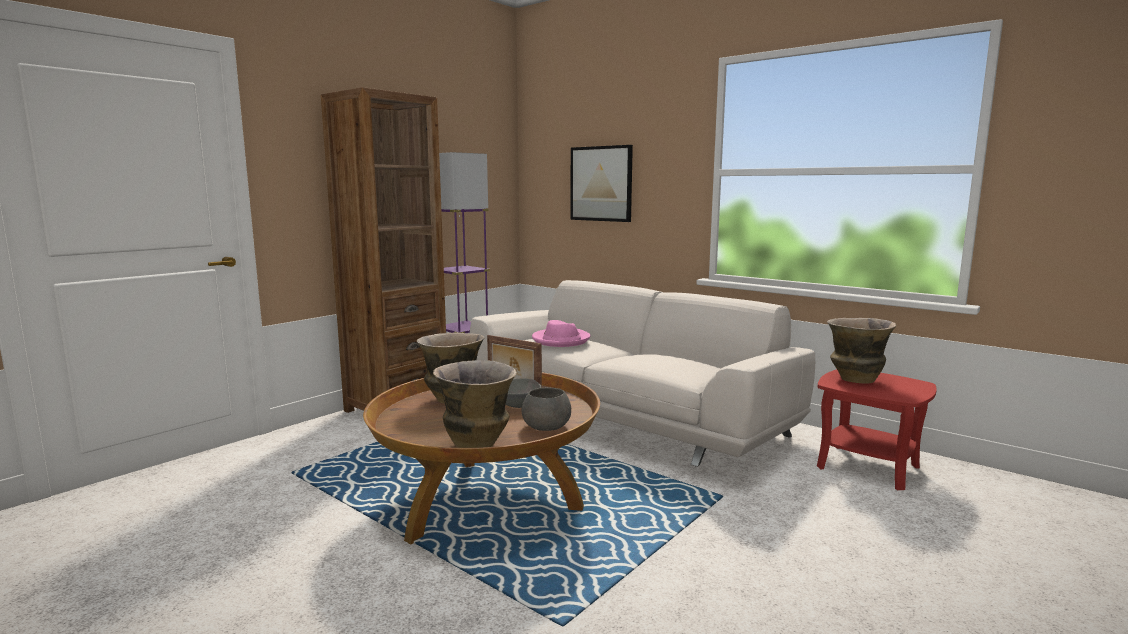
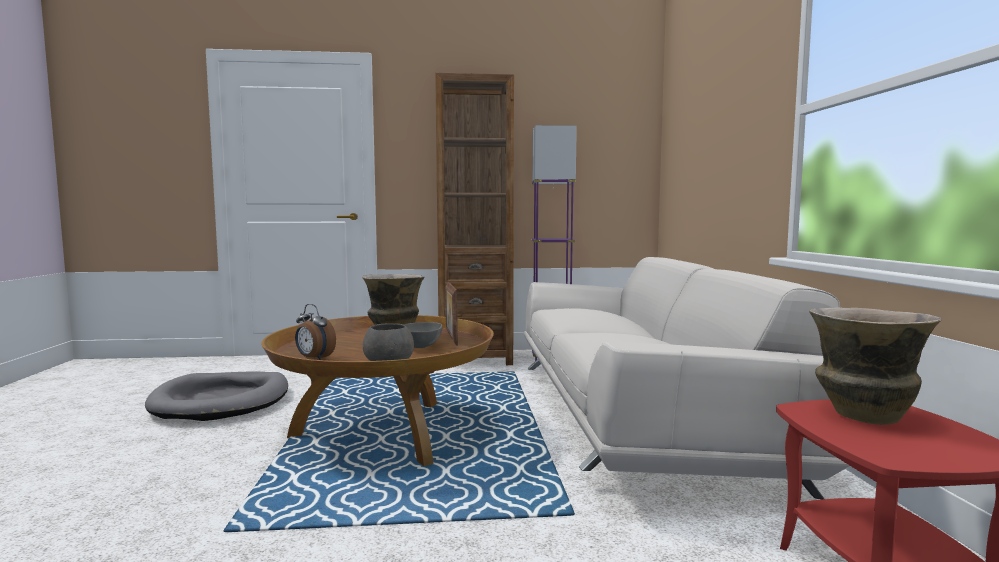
camera: 45 degrees right, 5 degrees down
vase [433,360,517,448] -> alarm clock [295,304,336,360]
pink hat [532,320,590,347] -> none
picture [571,145,633,222] -> none
none -> grey dog bed [145,372,288,421]

